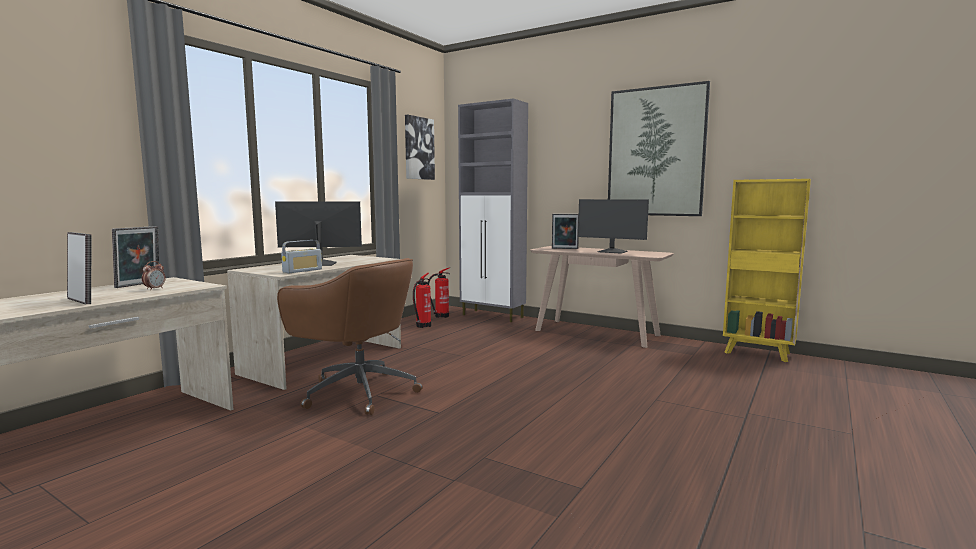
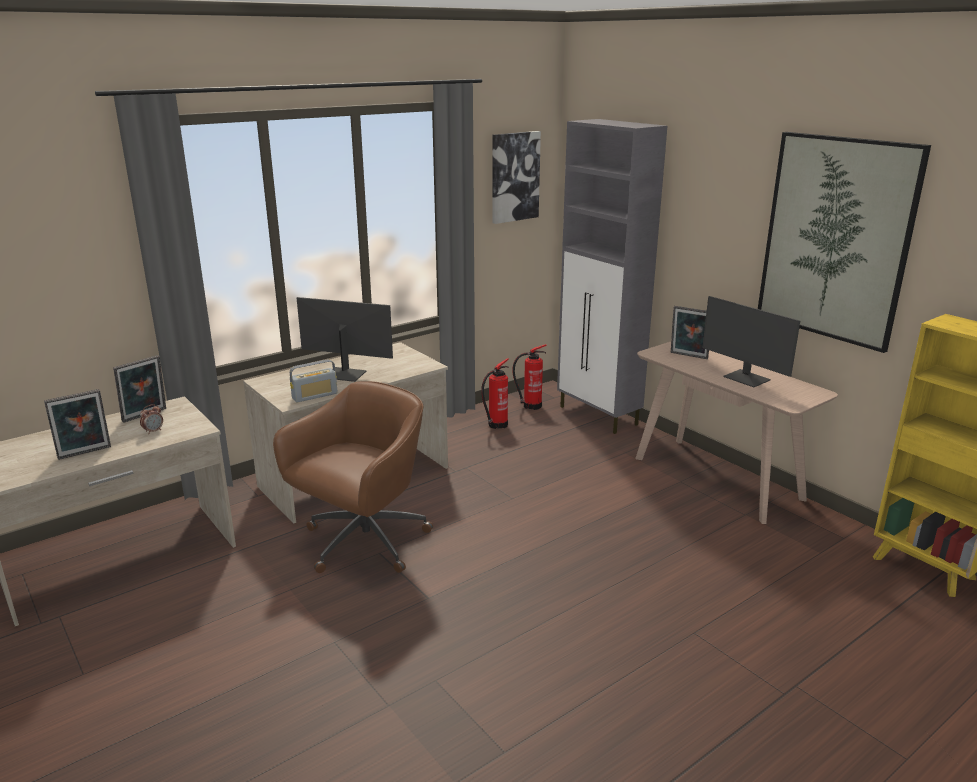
camera: 20 degrees right, 15 degrees up
picture frame [67,232,92,304] -> picture frame turned 90 degrees clockwise [44,389,111,460]
brown office chair [277,258,423,415] -> brown office chair turned 105 degrees counterclockwise [273,381,433,573]

